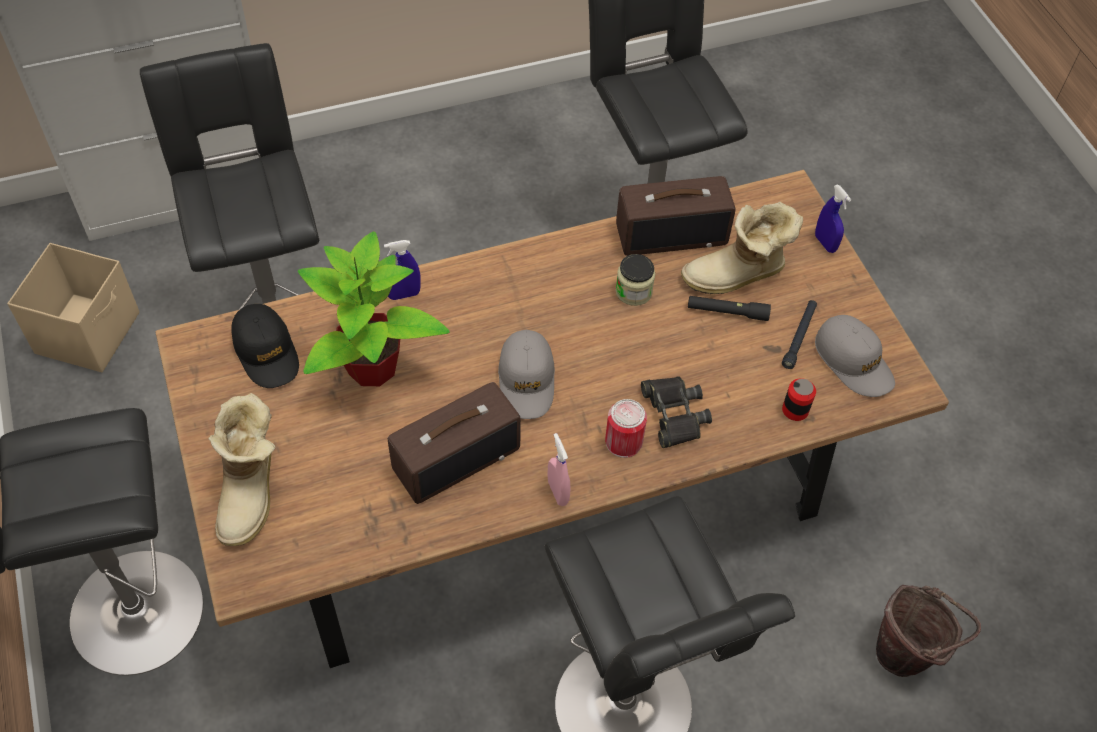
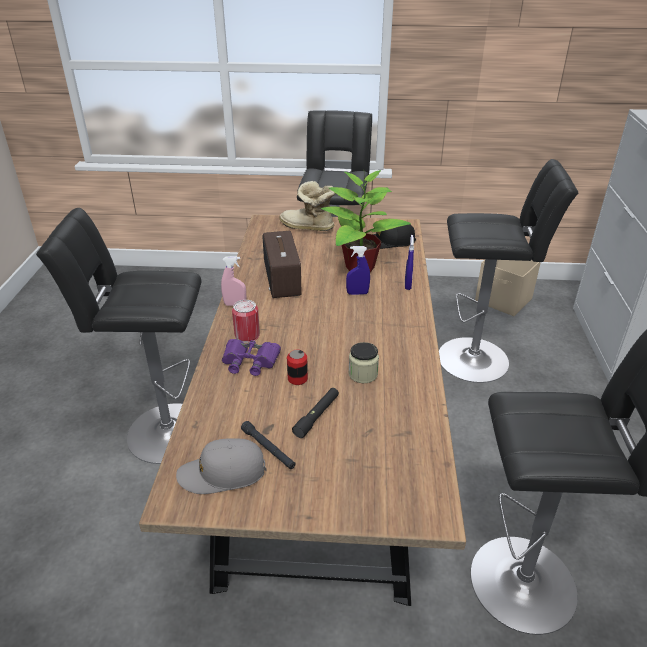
camera: 115 degrees right, 20 degrees down
grey cap [498,330,555,419] -> none
radio [616,176,736,256] -> none
black binoculars [641,376,712,448] -> purple binoculars [222,339,281,376]
boot [681,202,803,294] -> none
can [782,378,816,421] -> can moved to [287,350,308,385]
blue spray bottle [815,185,851,253] -> blue spray bottle moved to [346,246,370,295]
brown bucket [876,585,981,677] -> none

